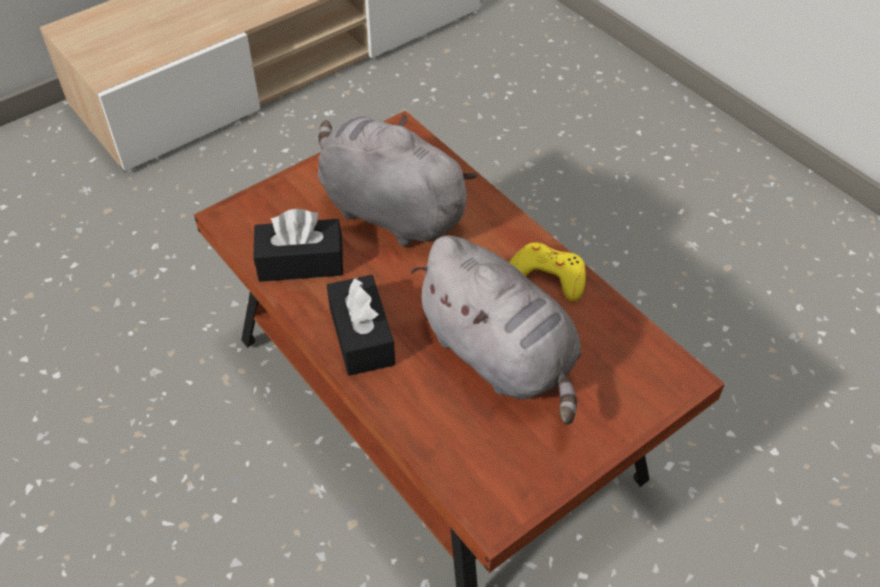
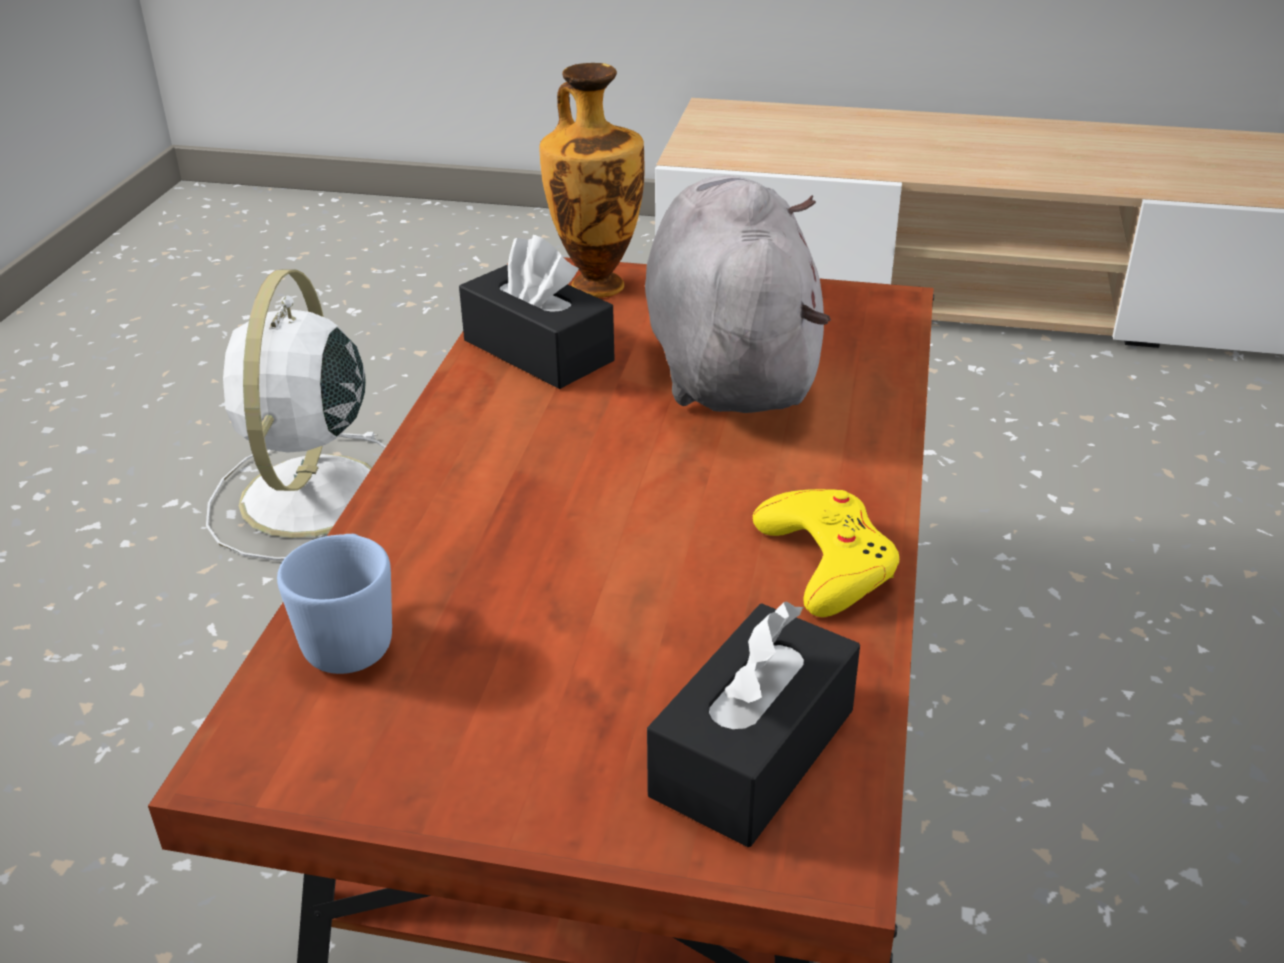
camera: 50 degrees right, 15 degrees down
black tissue box [327,275,395,376] -> black tissue box moved to [647,601,860,847]
grey plush toy [411,235,581,425] -> none
none -> white fan [206,269,386,561]
none -> blue mug [277,534,392,674]
none -> vase [540,63,645,298]

